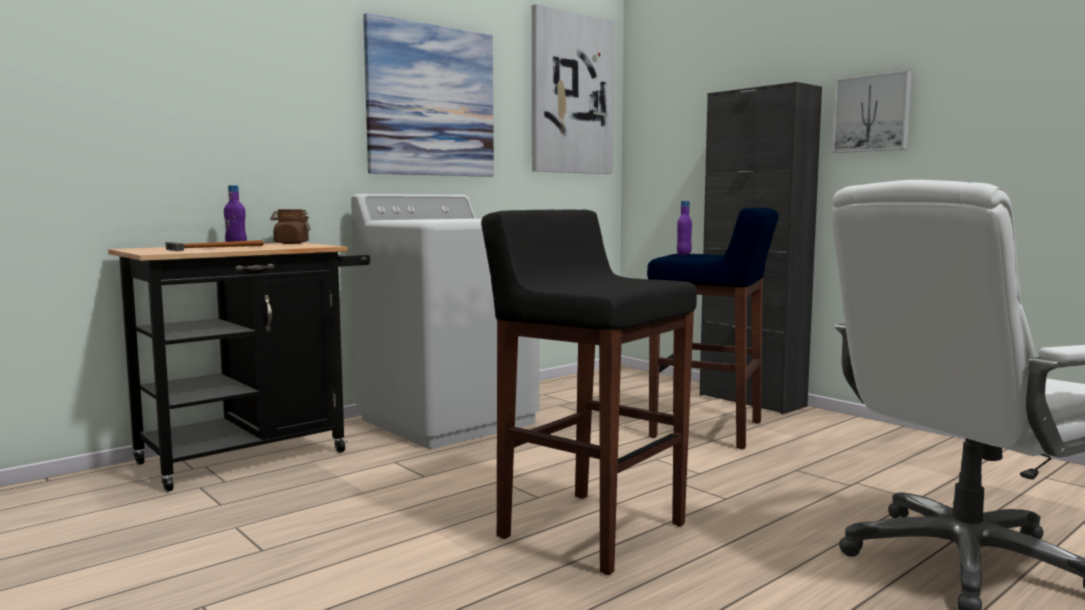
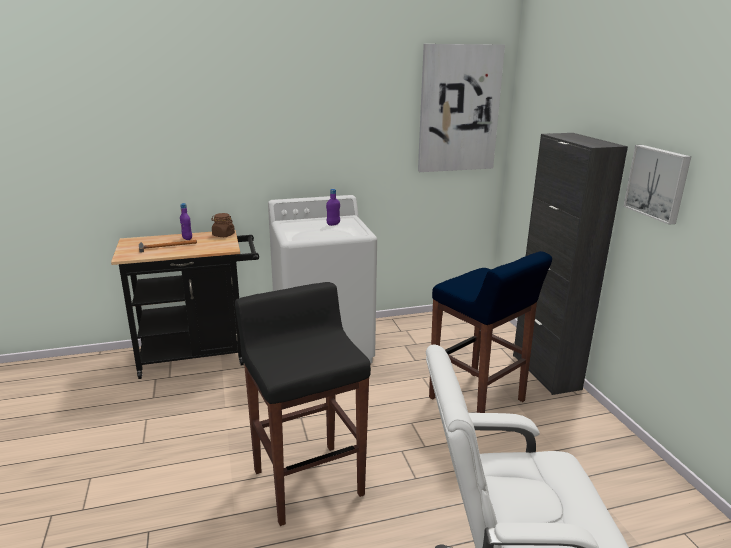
camera: 25 degrees right, 15 degrees up
picture [363,13,494,177] -> none
purple bottle [677,201,692,255] -> purple bottle moved to [326,189,340,226]

